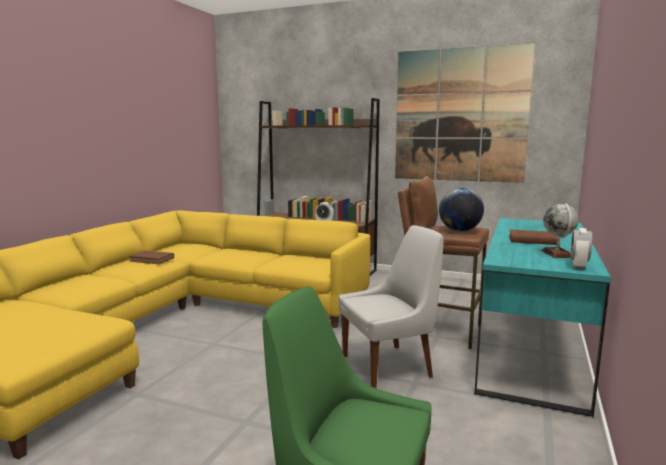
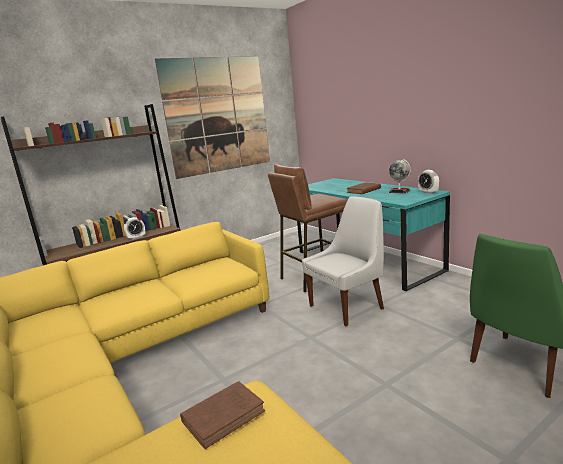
camera: 55 degrees left, 5 degrees up
brown book [129,250,174,264] -> brown book moved to [180,381,265,449]
white chair [339,225,444,388] -> white chair turned 45 degrees clockwise [302,196,384,326]
globe [439,188,484,231] -> none

